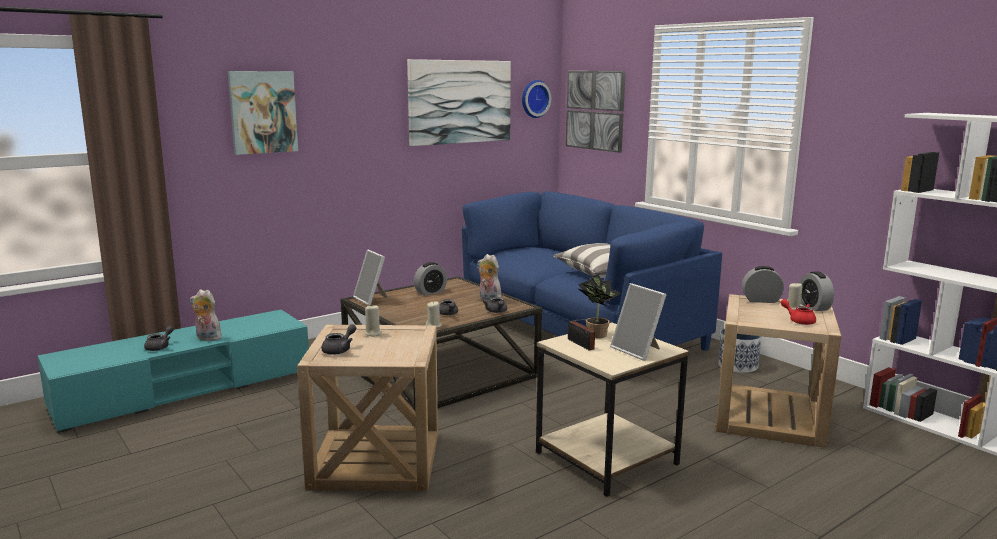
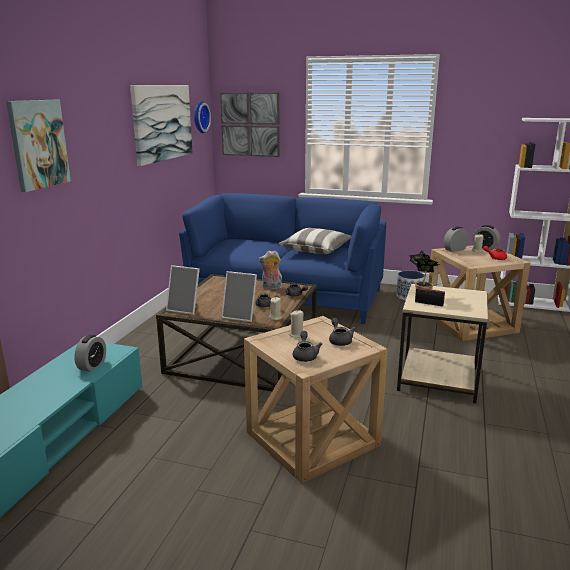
camera: 35 degrees left, 5 degrees up
grey teapot [144,326,174,351] -> grey teapot moved to [329,318,356,346]
plush toy [190,289,223,341] -> none
alarm clock [414,262,447,295] -> alarm clock moved to [74,334,106,372]
picture frame [610,283,666,361] -> picture frame moved to [221,271,257,322]

